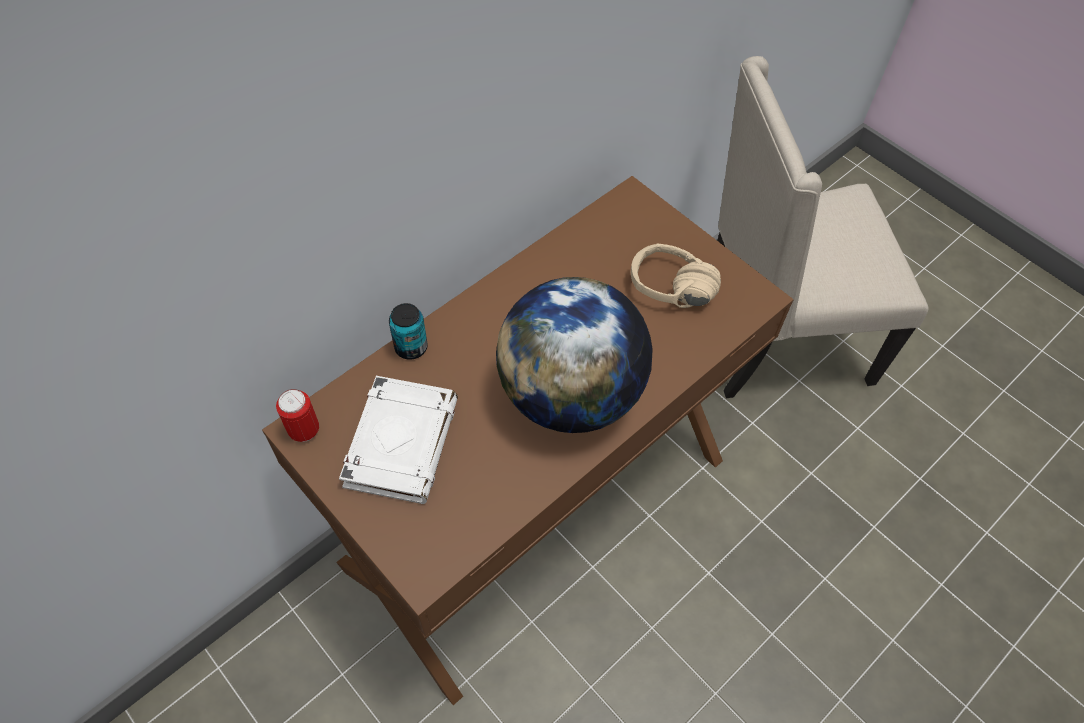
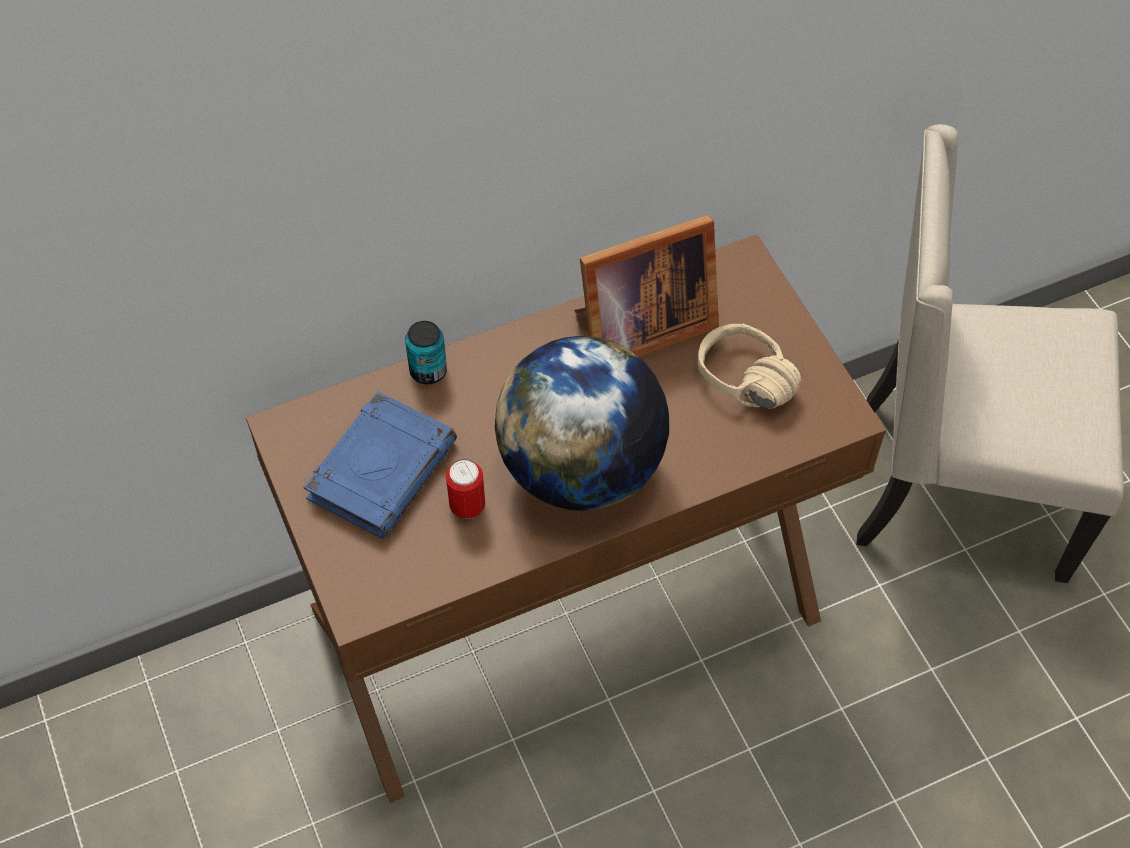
camera: 20 degrees right, 0 degrees up
can [276,389,319,442] -> can moved to [446,459,485,519]
white book [339,376,458,504] -> blue book [303,391,457,539]
none -> picture frame [574,215,719,357]

